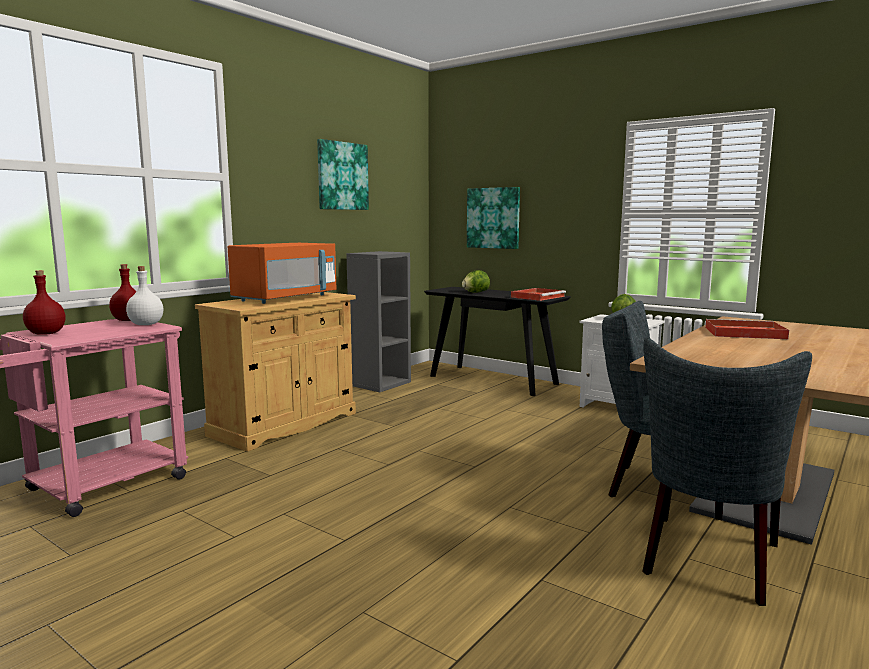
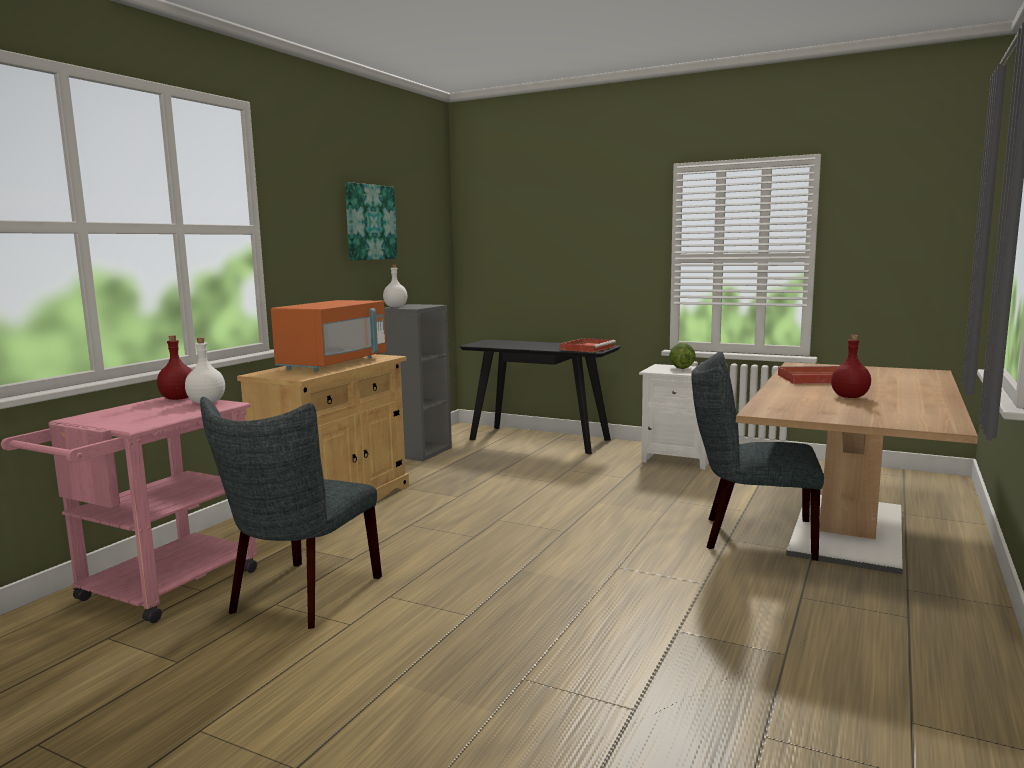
camera: 10 degrees left, 0 degrees up
red bottle [23,270,65,335] -> red bottle moved to [831,335,871,398]
lettuce [462,270,490,293] -> none
picture [467,187,520,249] -> none
grey chair [642,337,812,606] -> grey chair moved to [200,397,382,629]
none -> white bottle [383,264,408,307]

